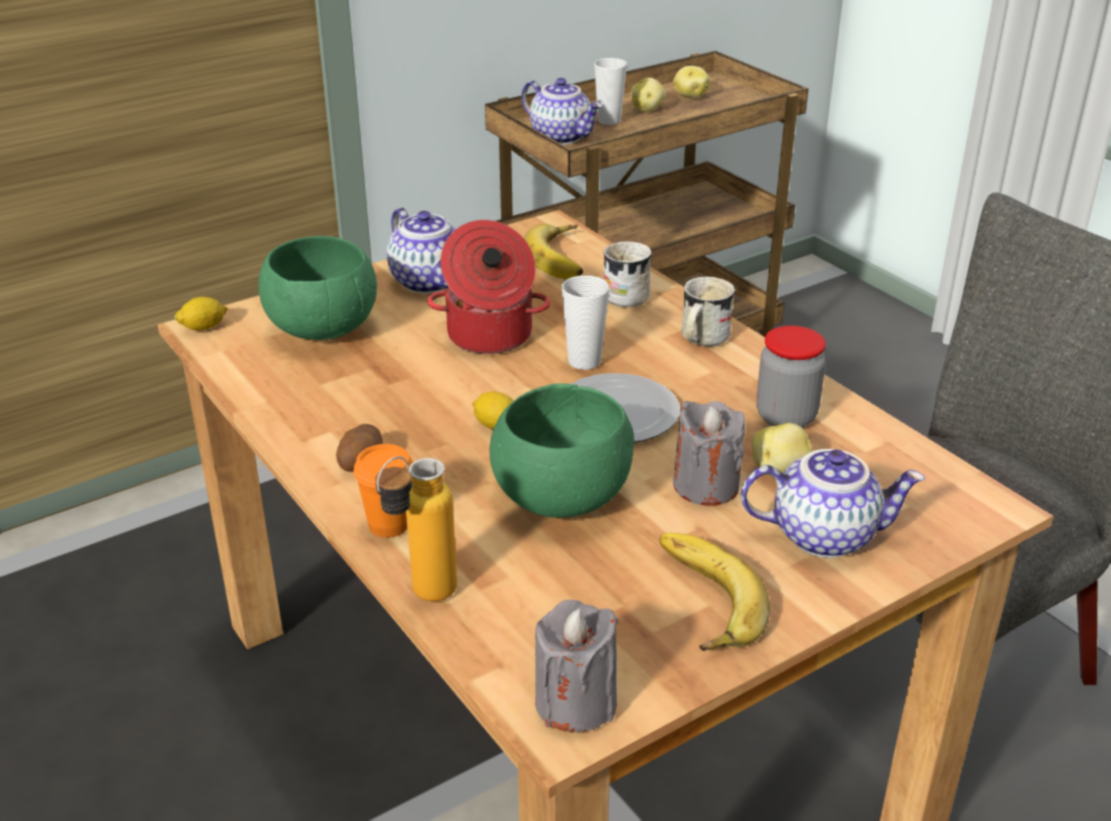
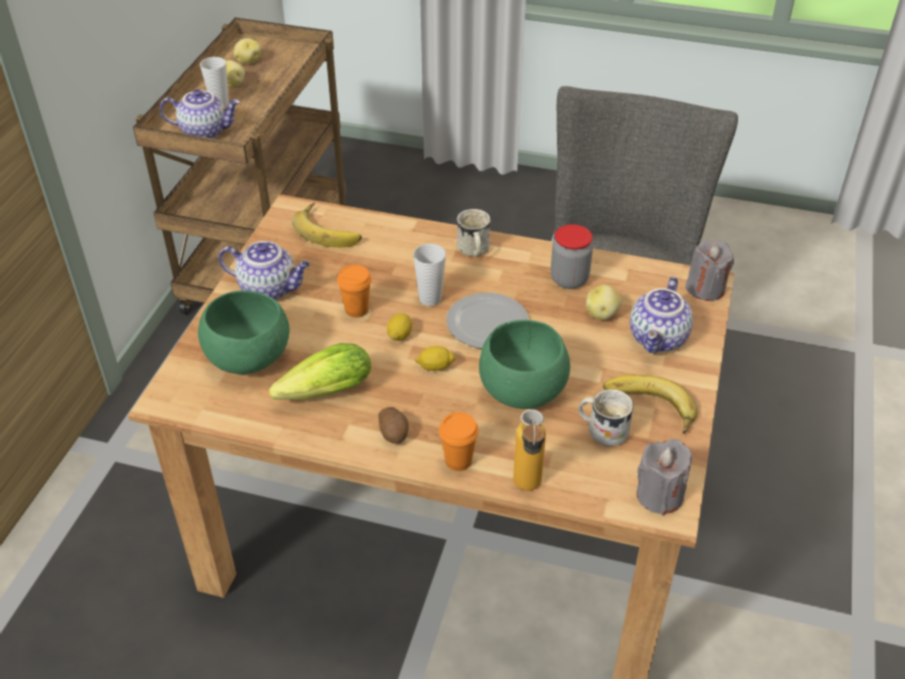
camera: 40 degrees left, 10 degrees up
lemon [174,297,228,331] -> lemon moved to [387,313,412,341]
cooking pot [427,220,550,354] -> orange cup [337,265,372,318]
white mug [603,241,651,307] -> white mug moved to [579,389,634,446]
grey candle [673,401,745,506] -> grey candle moved to [685,240,734,301]
teapot [741,449,925,558] -> teapot turned 150 degrees clockwise [630,276,693,353]
none -> lettuce [269,343,371,400]

